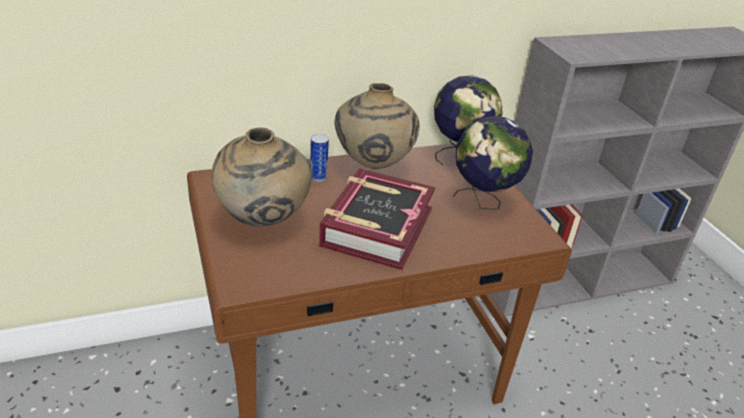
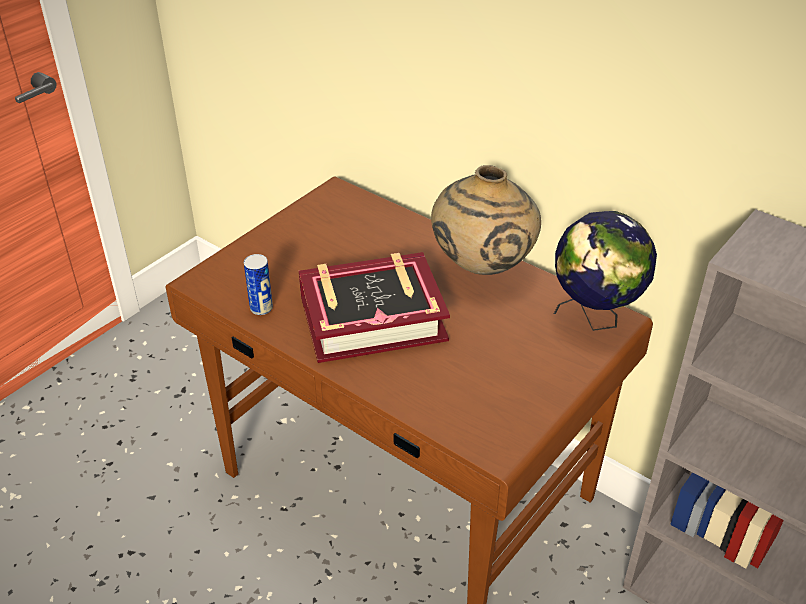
camera: 60 degrees right, 5 degrees up
beige vase [211,128,312,227] -> none
can [310,134,329,182] -> can moved to [244,254,273,315]
globe [452,116,533,210] -> none

